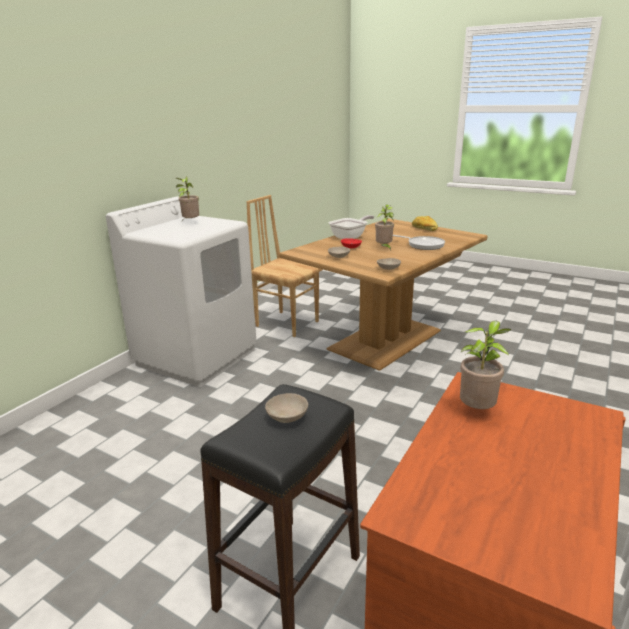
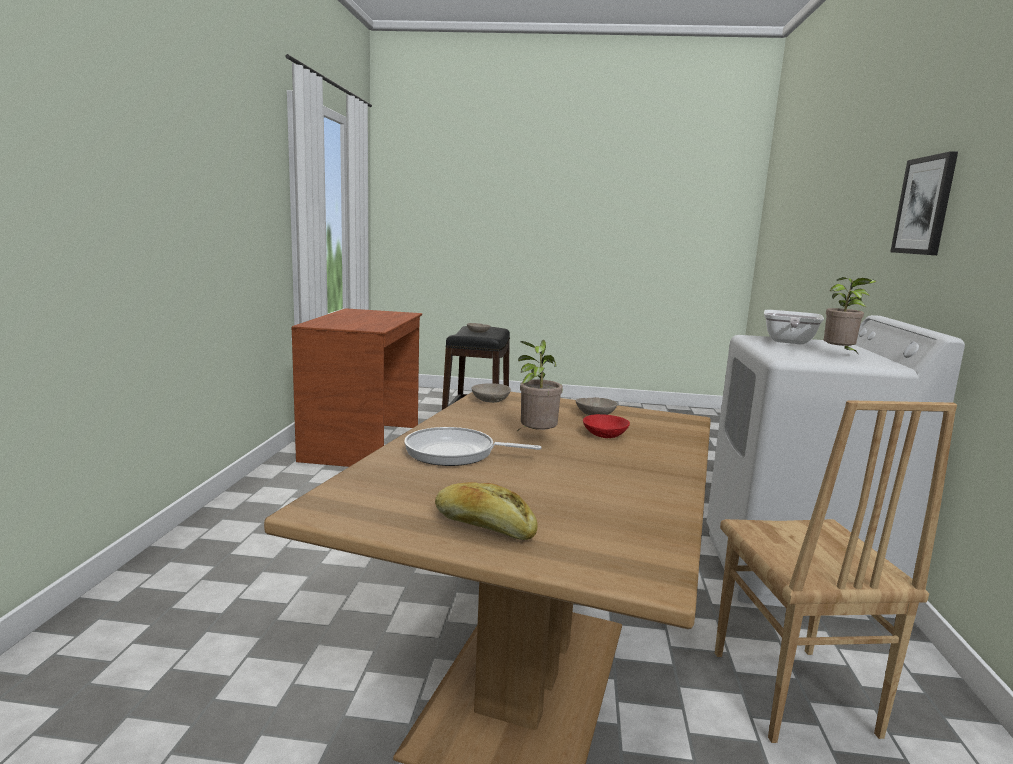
camera: 155 degrees right, 10 degrees down
brown chair [246,195,323,337] -> brown chair turned 75 degrees clockwise [715,400,957,743]
frying pan [329,215,374,239] -> frying pan moved to [764,310,824,344]
potted plant [460,321,511,409] -> none
none -> picture [890,151,958,255]

